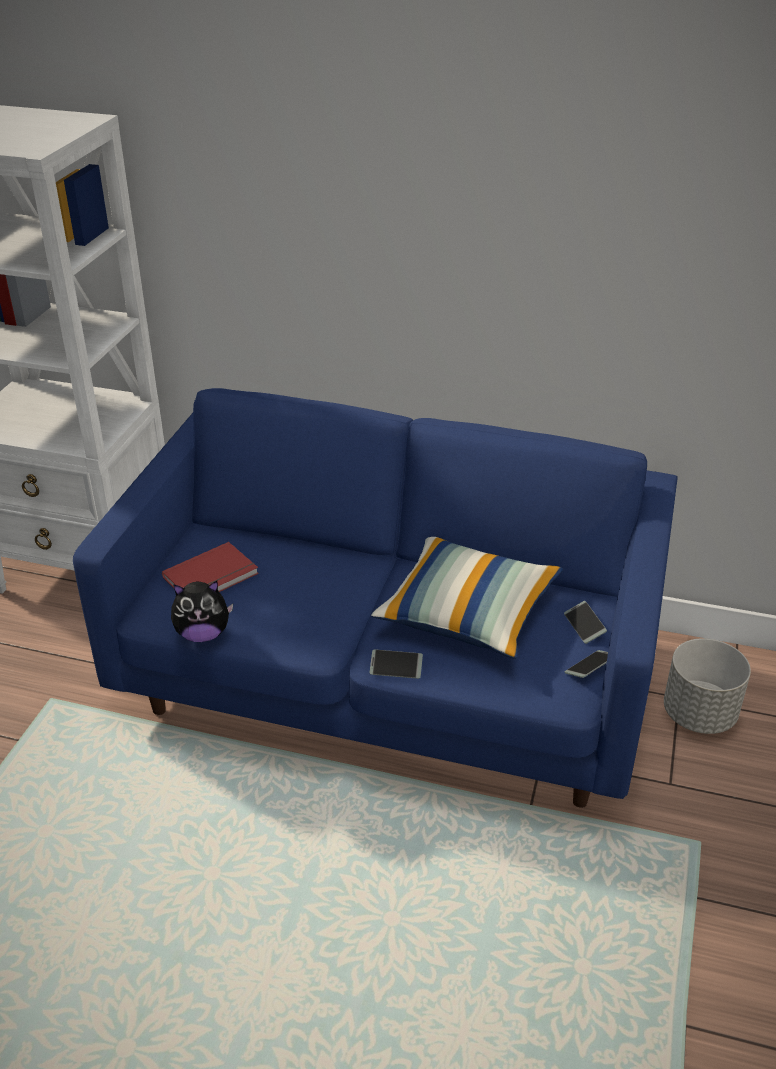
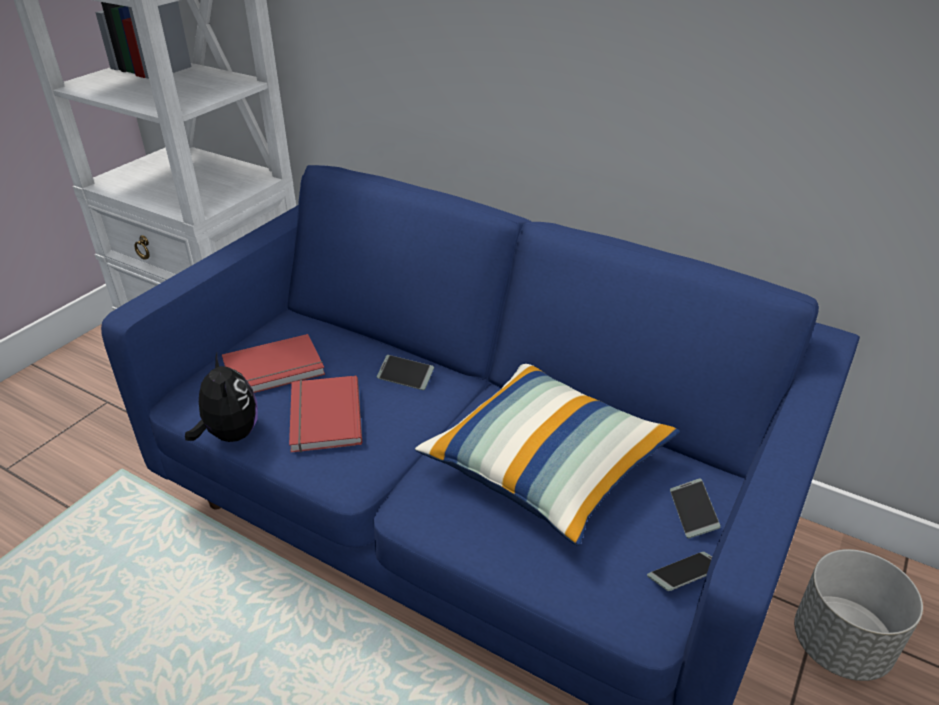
camera: 15 degrees right, 0 degrees up
plush toy [171,581,233,642] -> plush toy turned 120 degrees counterclockwise [185,353,258,442]
phone [370,649,423,679] -> phone moved to [377,355,434,390]
none -> red book [289,376,362,452]

